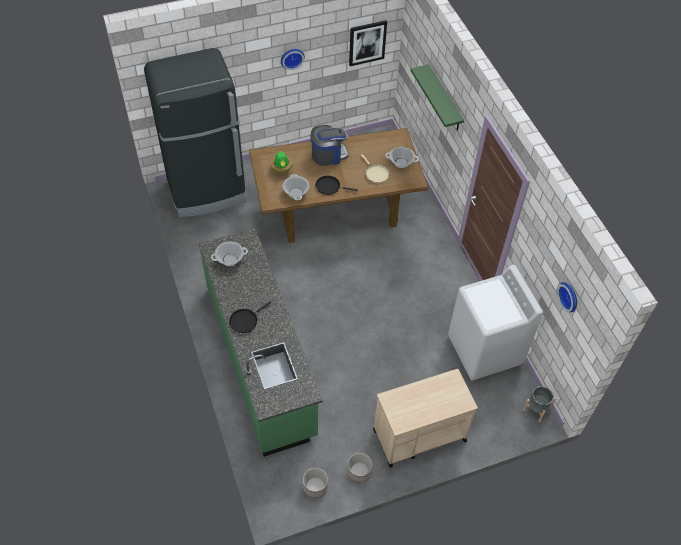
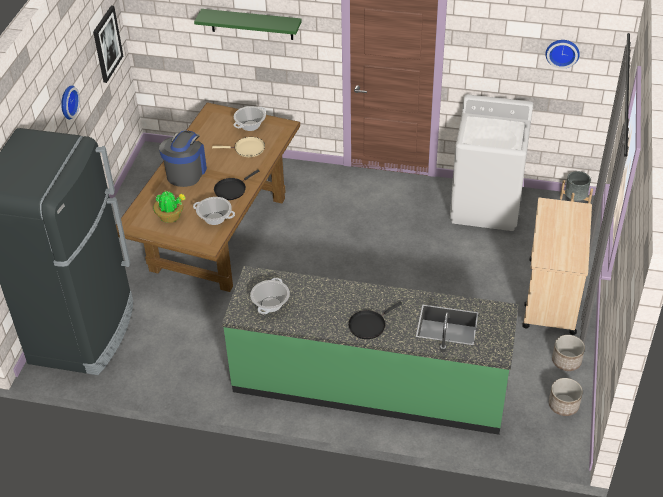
camera: 55 degrees left, 10 degrees down
black frying pan [229,301,271,333] -> black frying pan turned 60 degrees clockwise [348,302,402,339]

